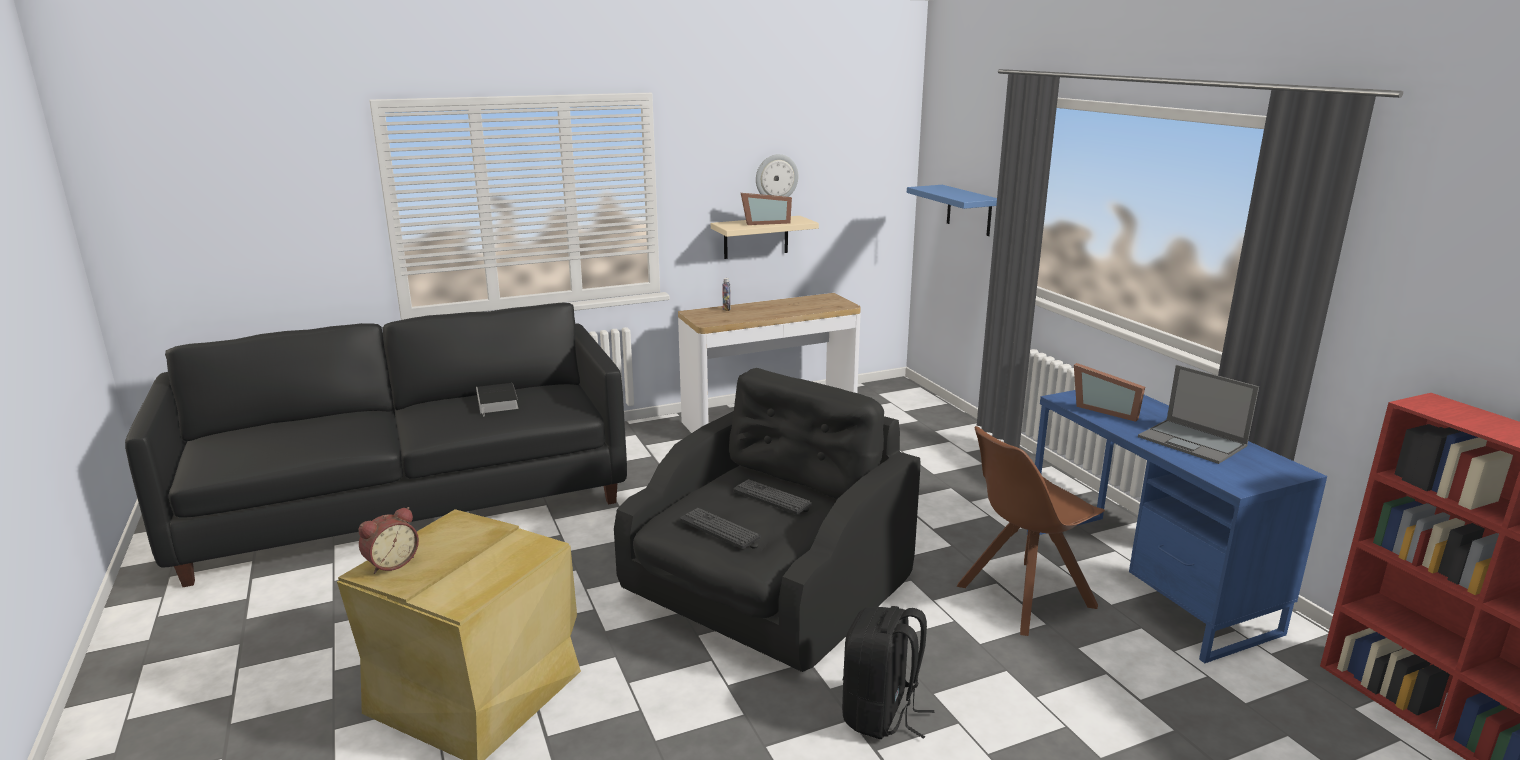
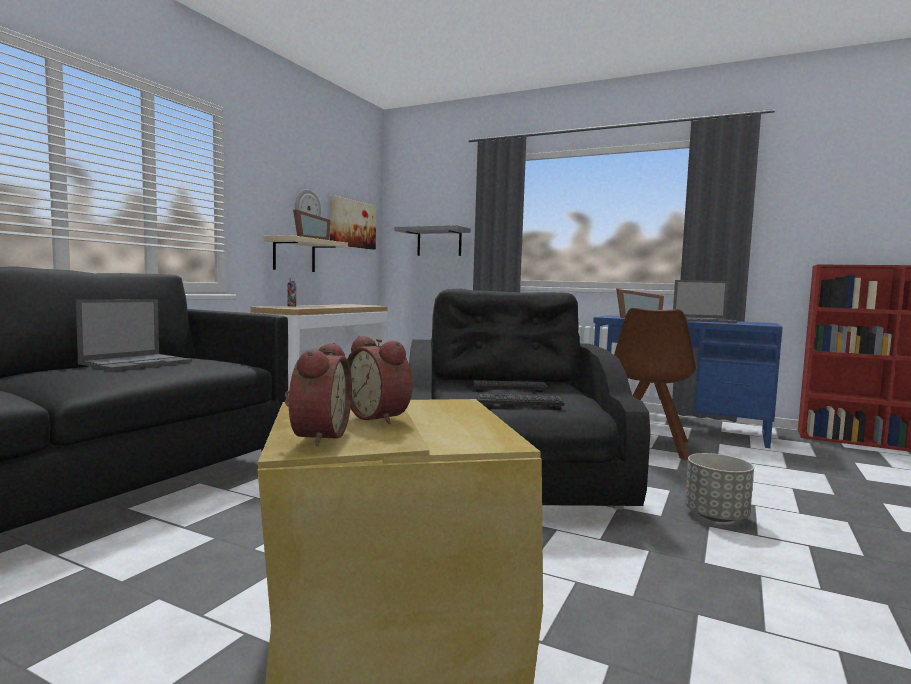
camera: 40 degrees left, 15 degrees down
book [476,383,518,417] -> laptop [76,299,192,370]
black backpack [842,606,934,739] -> grey planter [685,453,754,522]
blue shelf [907,185,997,236] -> grey shelf [394,225,471,256]
none -> picture [330,195,376,250]
none -> alarm clock [347,336,413,424]

